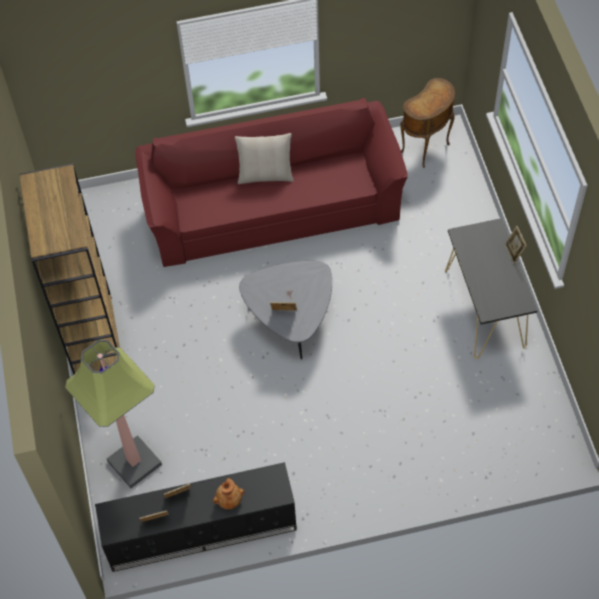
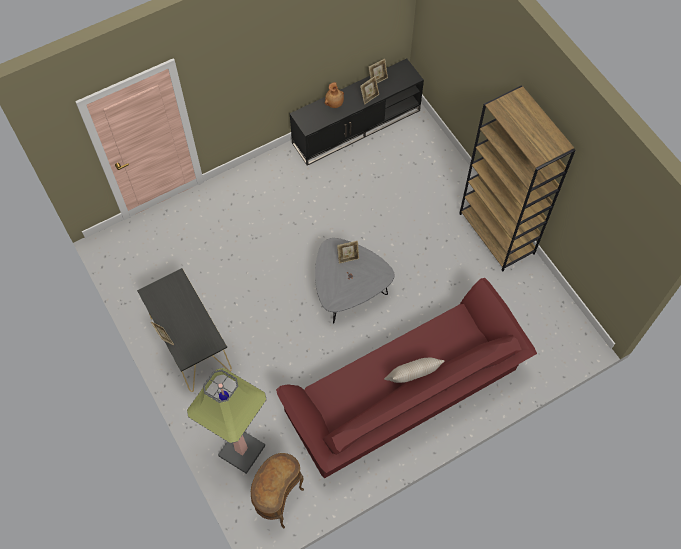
camera: 160 degrees right, 5 degrees up
floor lamp [65,340,162,488] -> floor lamp moved to [187,368,267,474]

